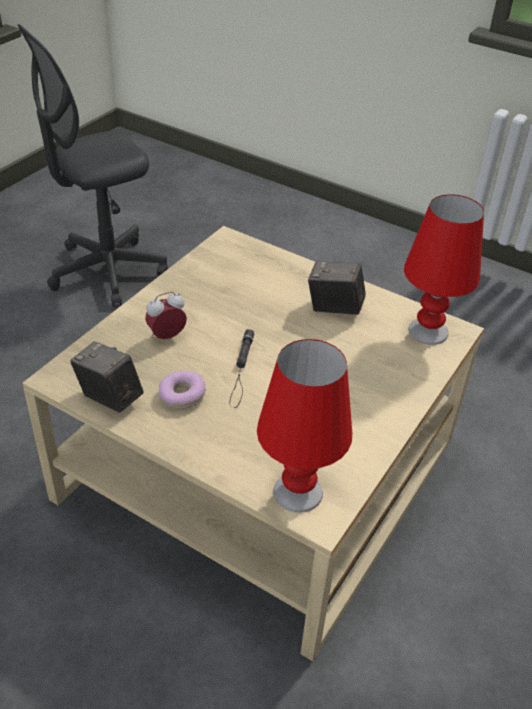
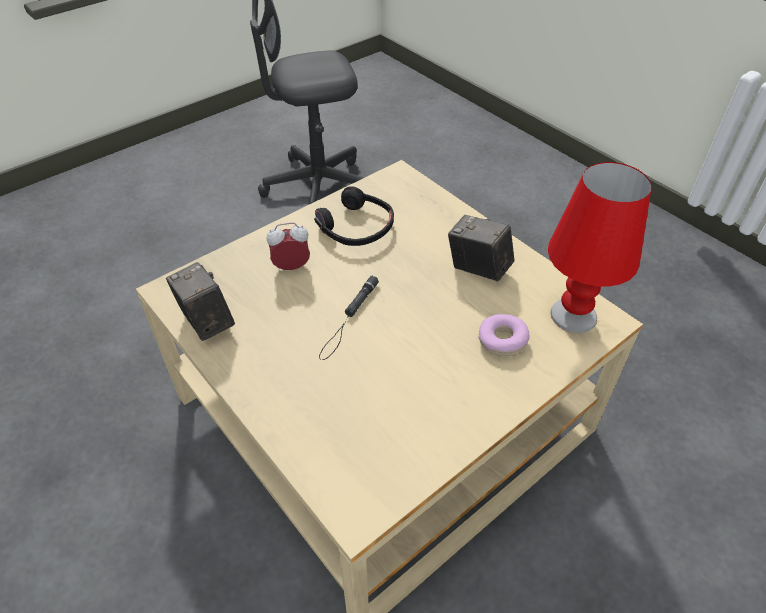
camera: 20 degrees right, 5 degrees up
donut [159,371,206,409] -> donut moved to [478,314,529,356]
red table lamp [257,339,352,513] -> none
none -> black headphones [314,187,394,246]

